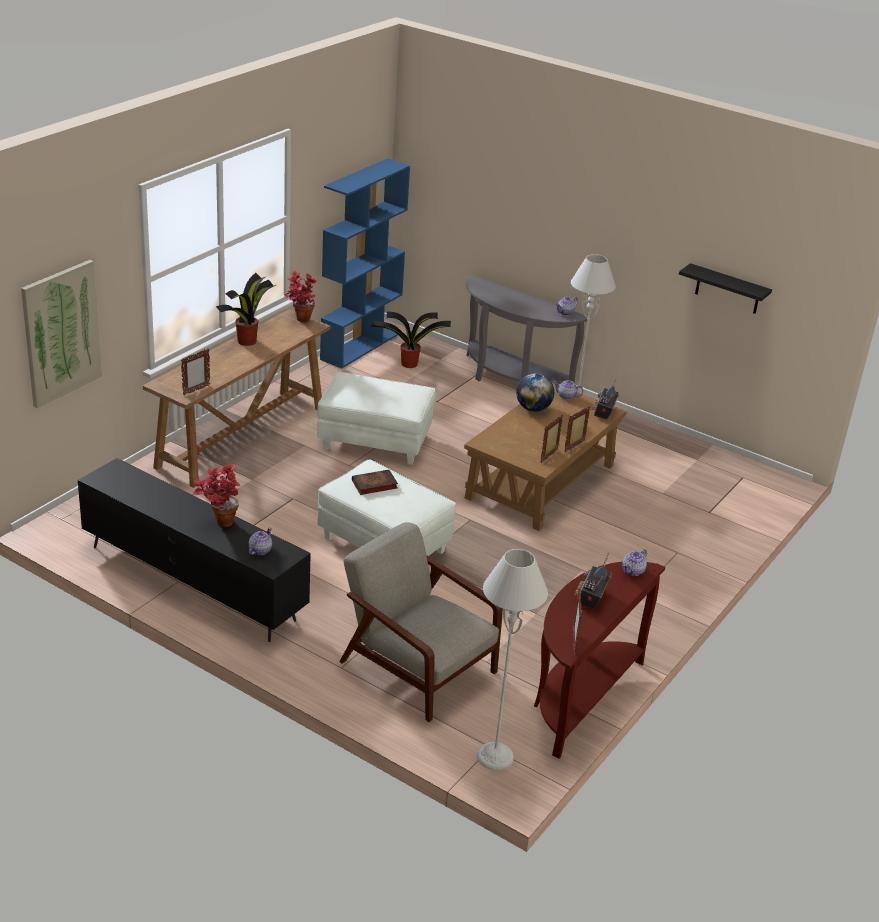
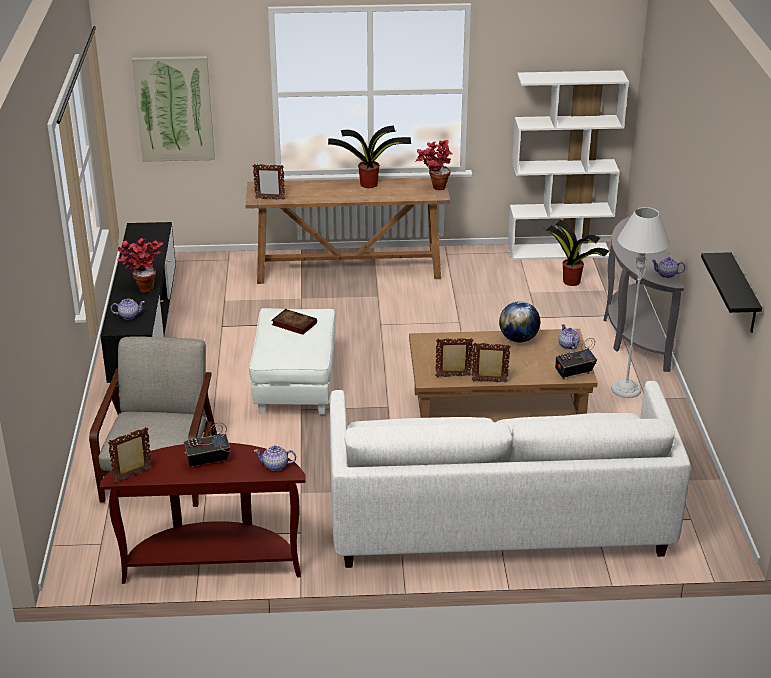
camera: 55 degrees right, 0 degrees up
white ottoman [317,372,436,465] -> none
blue bookcase [320,158,410,369] -> white bookcase [508,70,629,260]
grey floor lamp [477,549,548,770] -> none
none -> white sofa [330,381,691,568]

